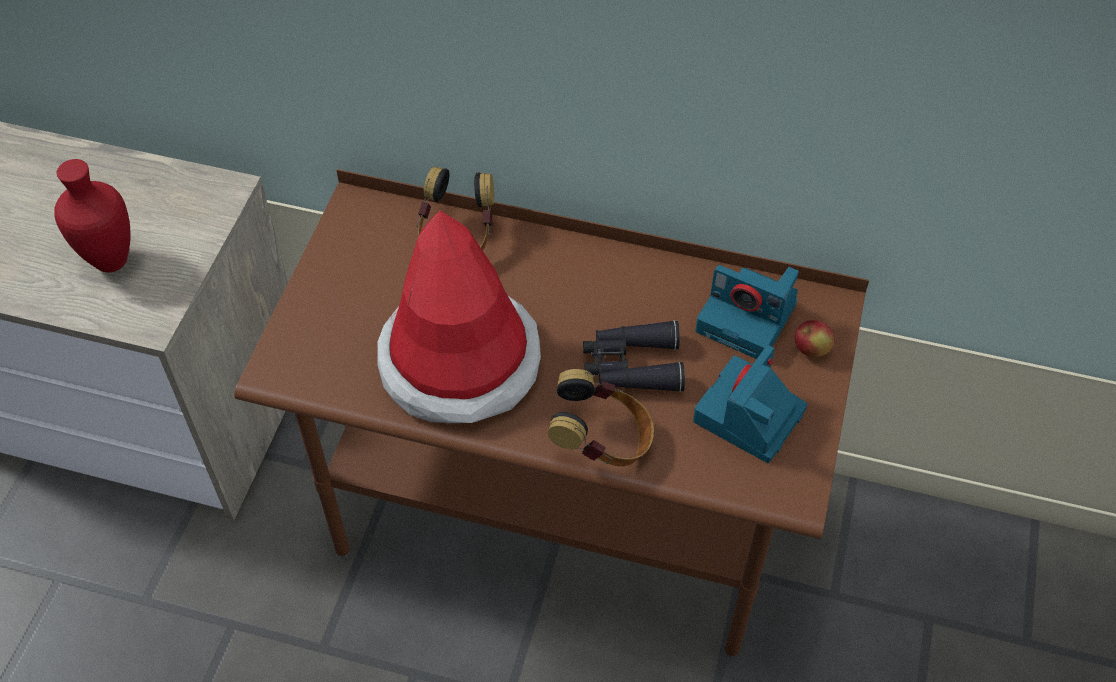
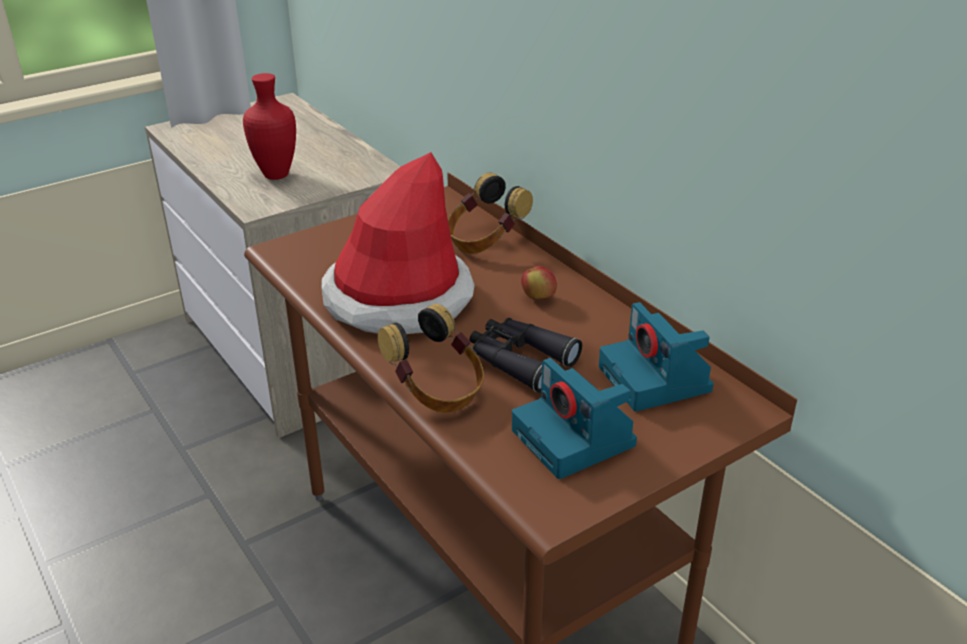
camera: 40 degrees right, 20 degrees down
camera [693,345,807,463] -> camera turned 105 degrees counterclockwise [512,358,637,479]
apple [795,320,834,357] -> apple moved to [521,266,557,300]

